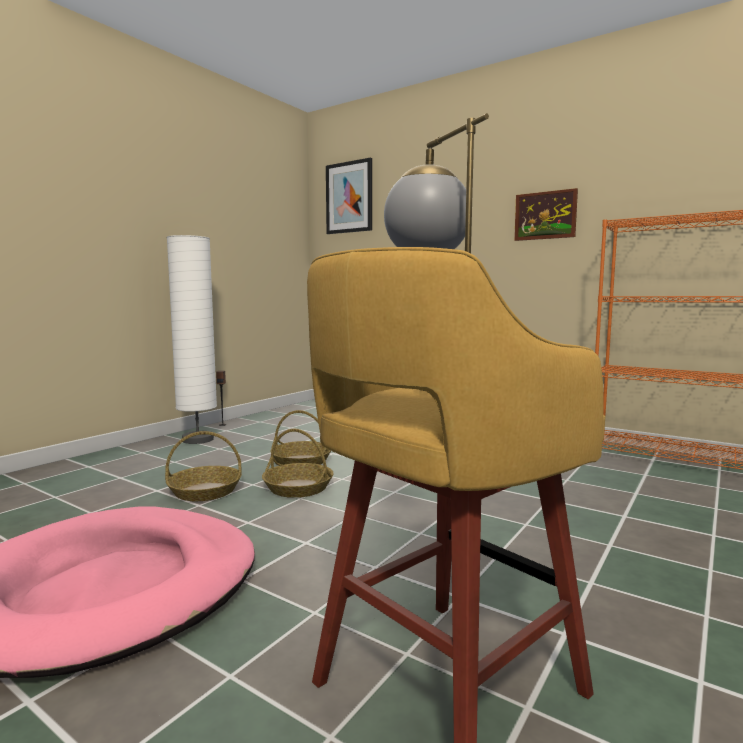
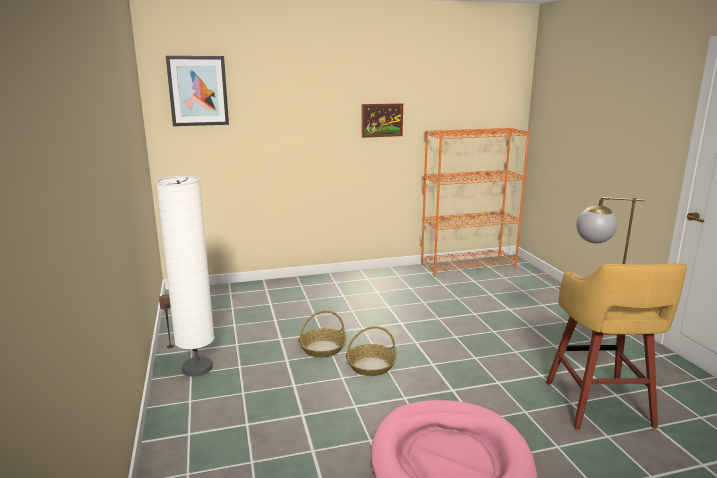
camera: 50 degrees left, 10 degrees up
basket [165,431,242,501] -> none

